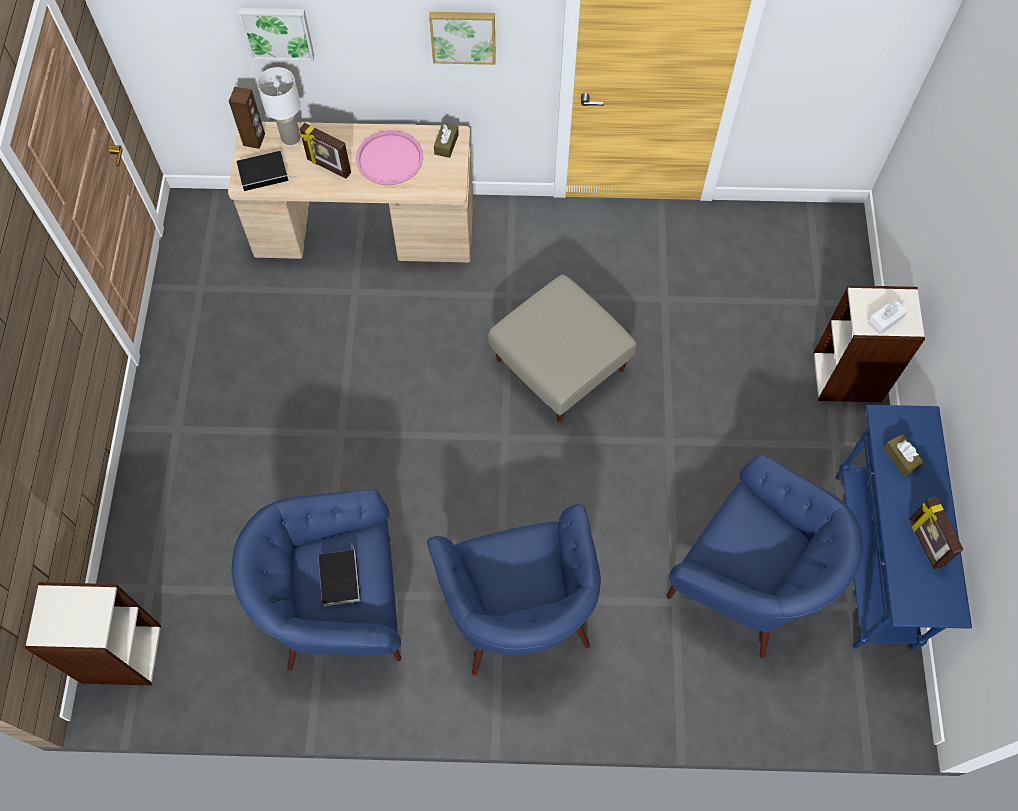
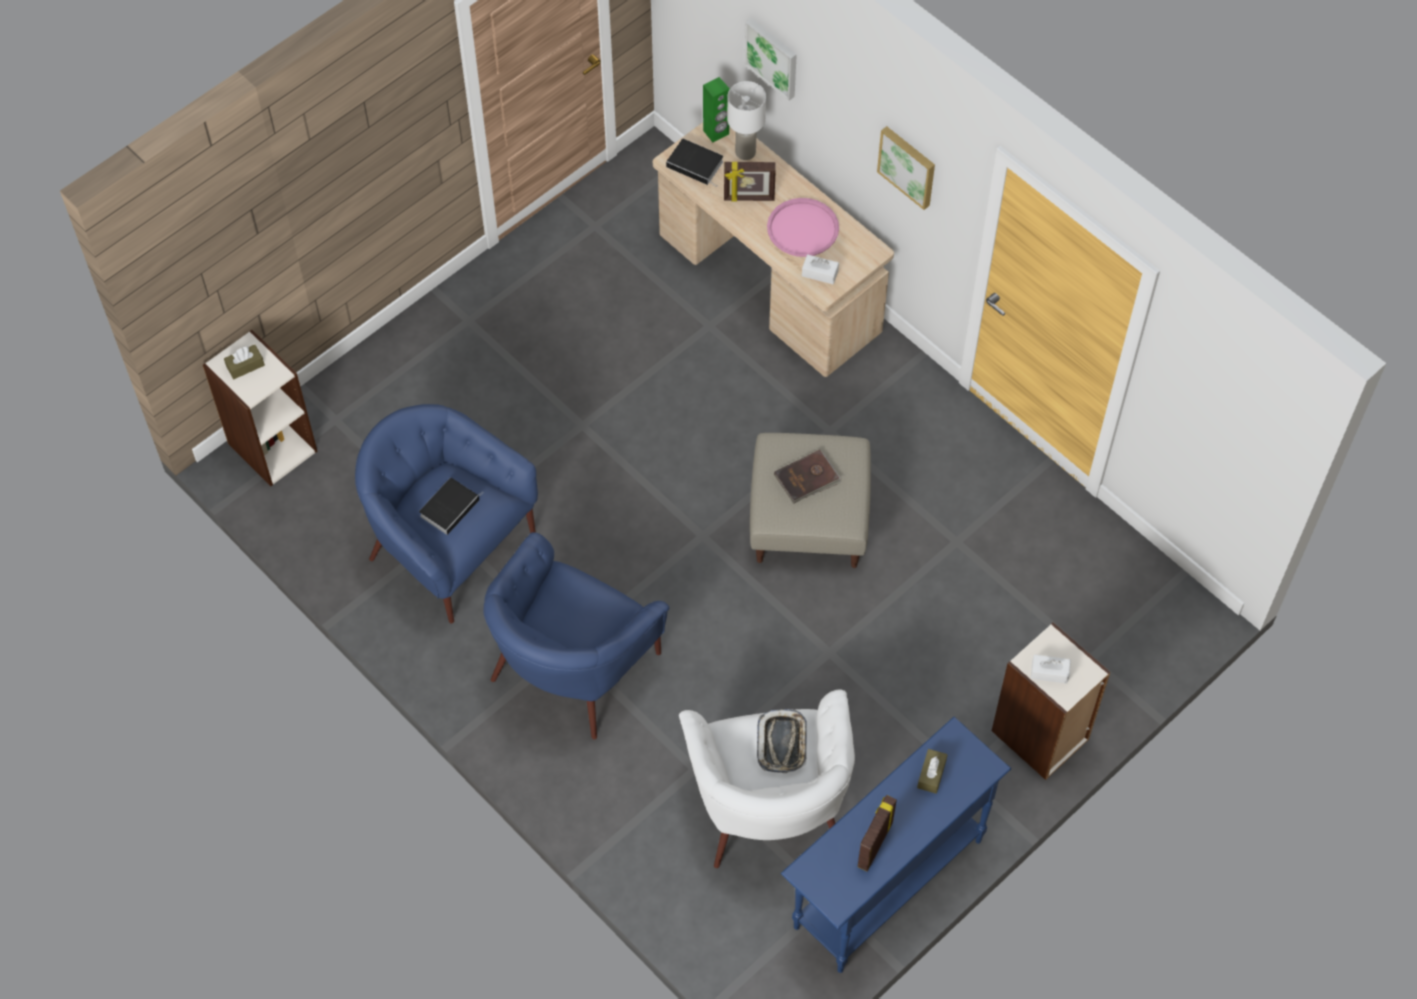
camera: 45 degrees right, 5 degrees down
brown speaker [229,87,265,149] -> green speaker [703,77,730,142]
picture frame [300,123,351,179] -> picture frame turned 75 degrees counterclockwise [724,162,776,201]
brown tissue box [434,123,459,158] -> brown tissue box moved to [224,345,265,379]
blue armchair [667,454,863,658] -> white armchair [679,689,855,868]
none -> tray [757,709,807,773]
none -> brown book [774,450,841,503]
none -> white tissue box [802,254,839,284]

